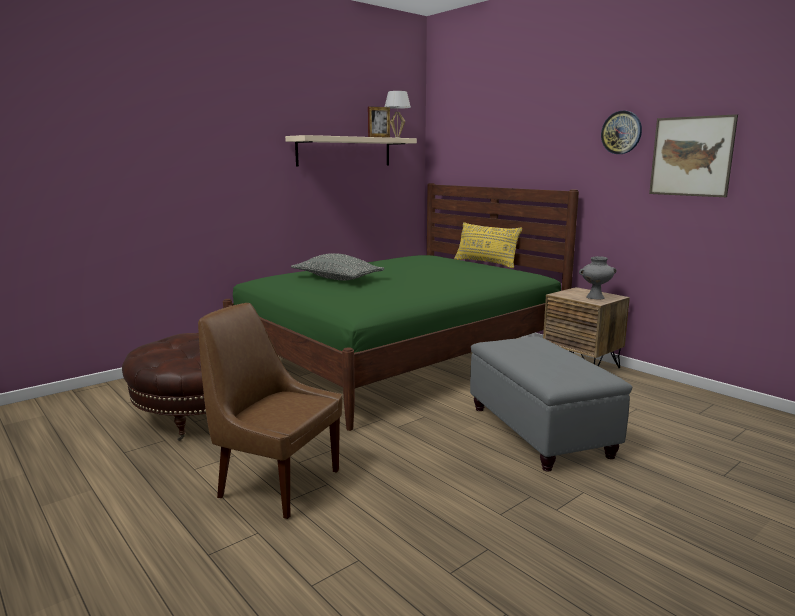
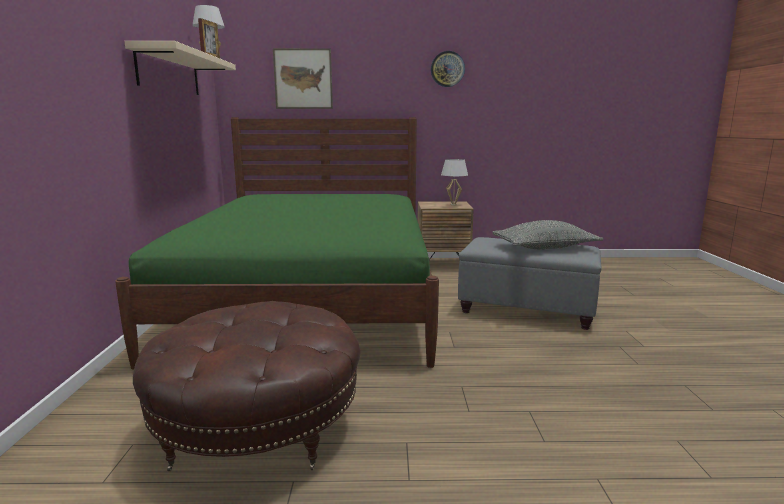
camera: 50 degrees left, 0 degrees up
brown chair [198,303,342,519] -> none
grey pillow [291,253,385,281] -> grey pillow moved to [492,220,604,249]
yellow pillow [454,222,522,268] -> none
grey vase [579,256,617,299] -> white table lamp [441,159,468,206]
picture [649,114,738,197] -> picture moved to [273,48,333,109]

